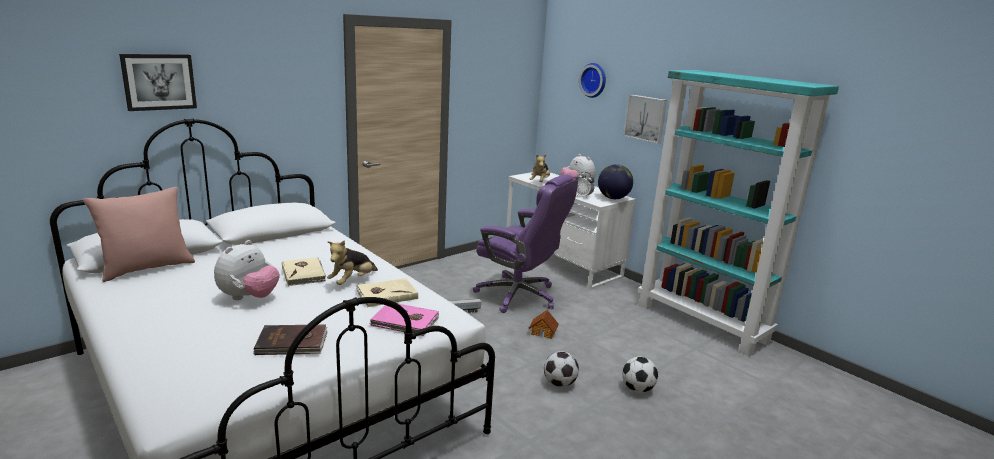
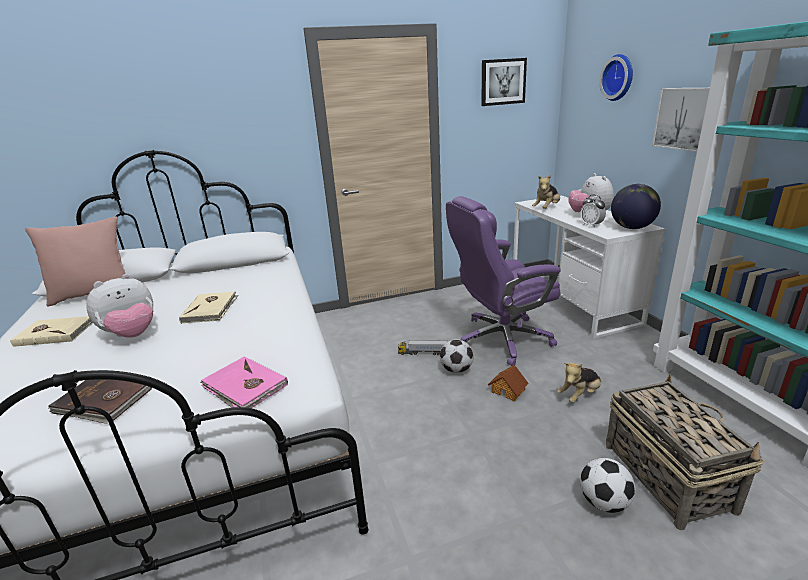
camera: 25 degrees right, 5 degrees up
picture [119,54,197,111] -> picture moved to [481,58,527,106]
plush toy [327,240,378,285] -> plush toy moved to [557,363,601,403]
beige book [356,278,418,307] -> beige book moved to [10,316,93,347]
purple office chair [473,174,578,313] -> purple office chair turned 105 degrees clockwise [446,196,561,366]
football [544,351,579,387] -> football moved to [440,339,473,373]
none -> basket [606,374,764,530]

